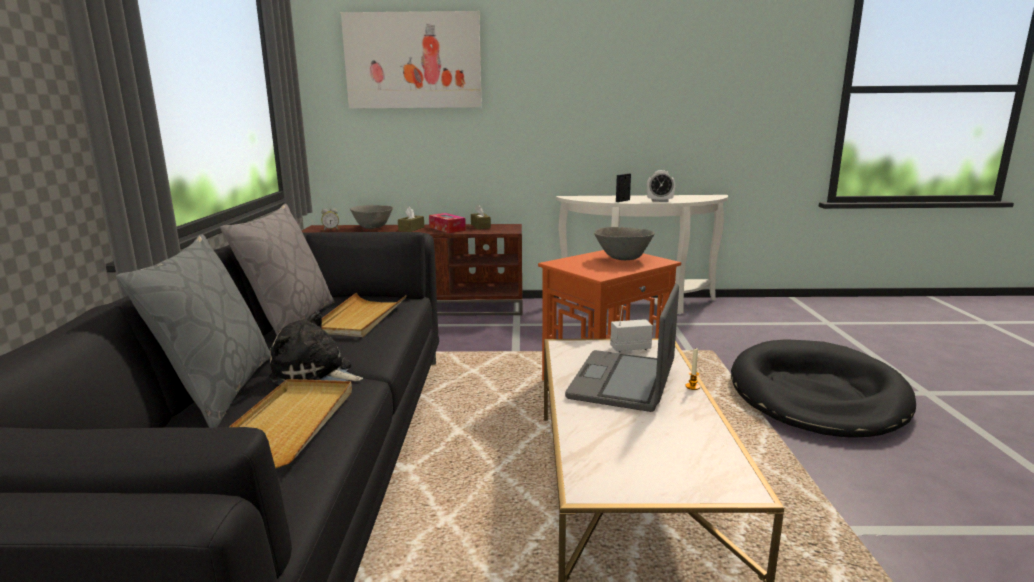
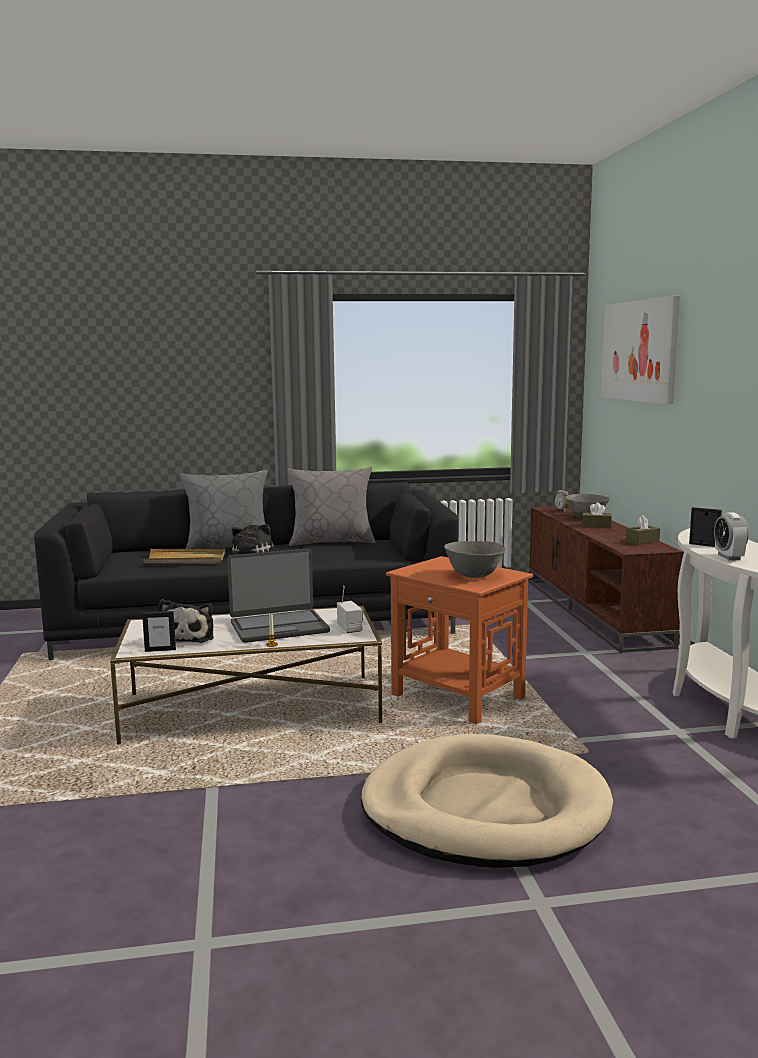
camera: 80 degrees right, 5 degrees down
beige tray [321,293,407,337] -> none
tissue box [429,213,466,233] -> none
laptop [565,284,679,412] -> laptop turned 150 degrees clockwise [227,548,330,643]
black dog bed [731,339,916,438] -> beige dog bed [361,734,613,868]
none -> picture frame [142,611,176,652]
none -> plush toy [158,599,214,643]

